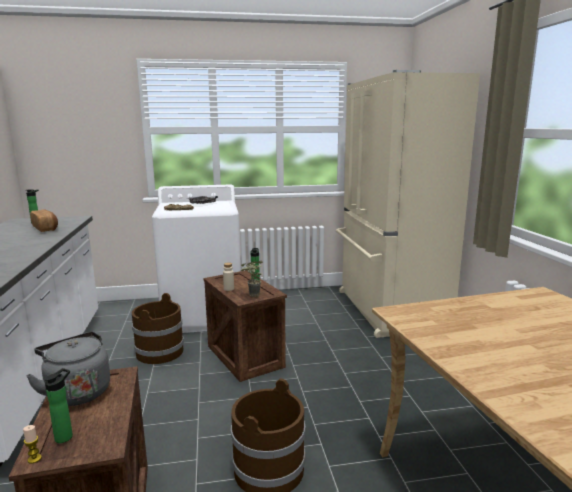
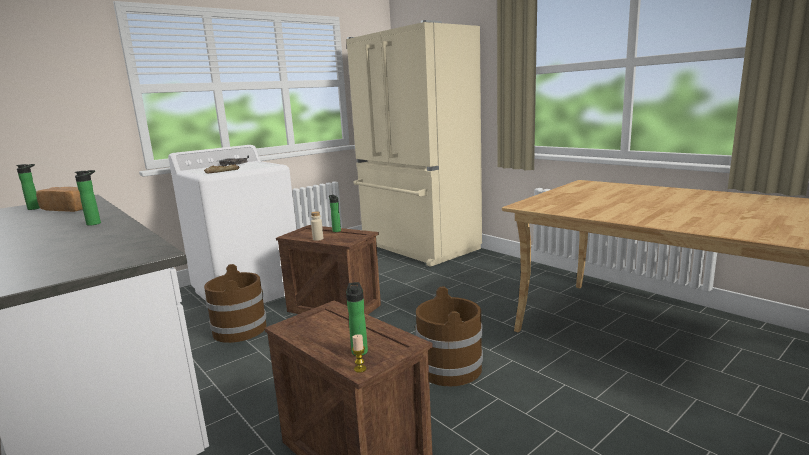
camera: 30 degrees left, 0 degrees up
grey kettle [26,332,110,406] -> none
potted plant [241,261,263,297] -> none
none -> bottle [75,170,101,226]

